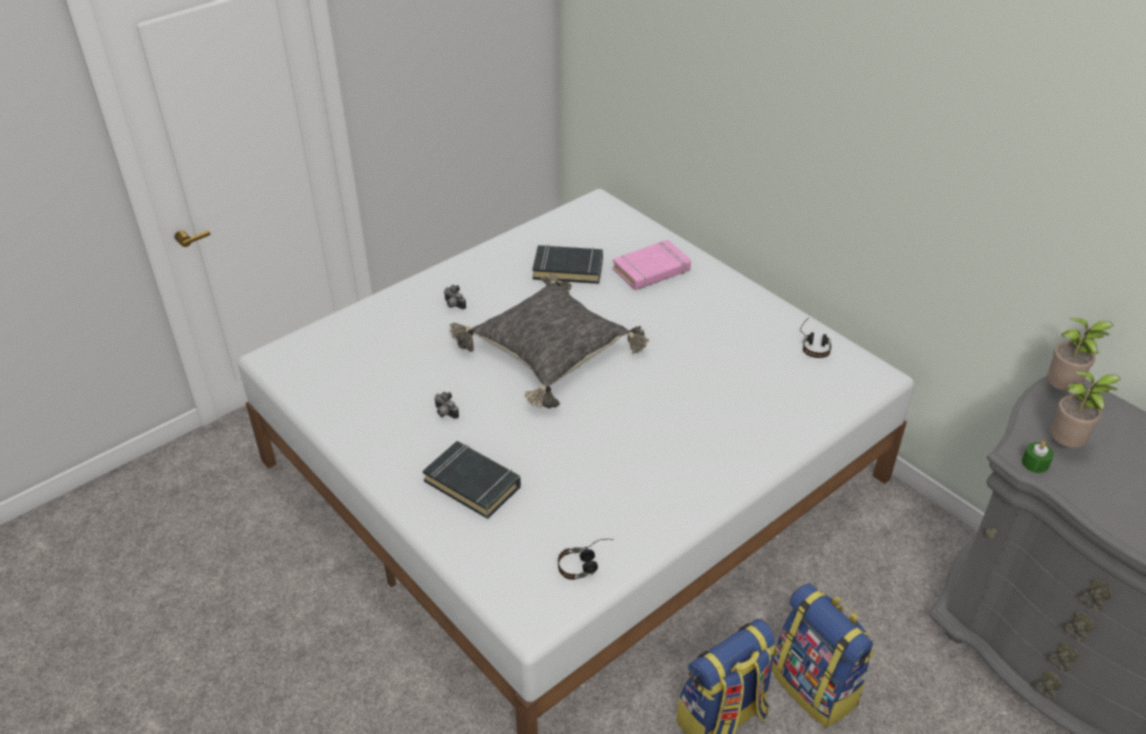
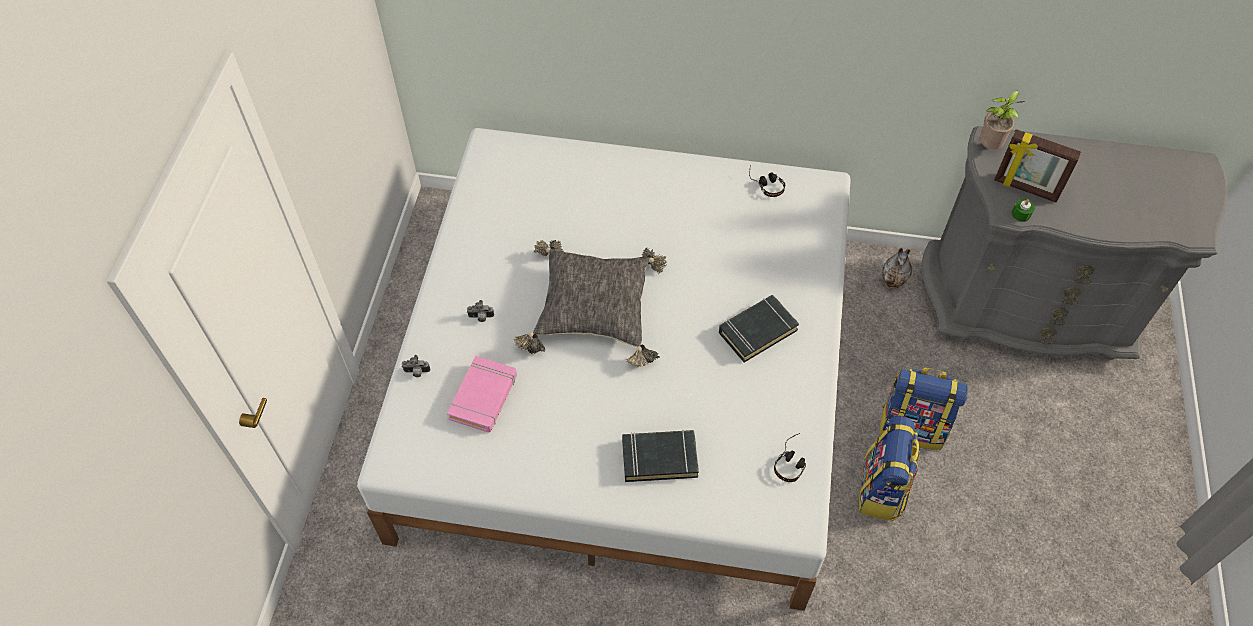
camera: 40 degrees left, 15 degrees up
camera [434,392,459,419] -> camera moved to [402,355,430,377]
black book [532,244,603,284] -> black book moved to [719,295,799,362]
pink book [612,240,691,290] -> pink book moved to [447,356,517,433]
potted plant [1051,371,1121,448] -> picture frame [994,129,1081,203]
none -> vase [882,248,912,288]

